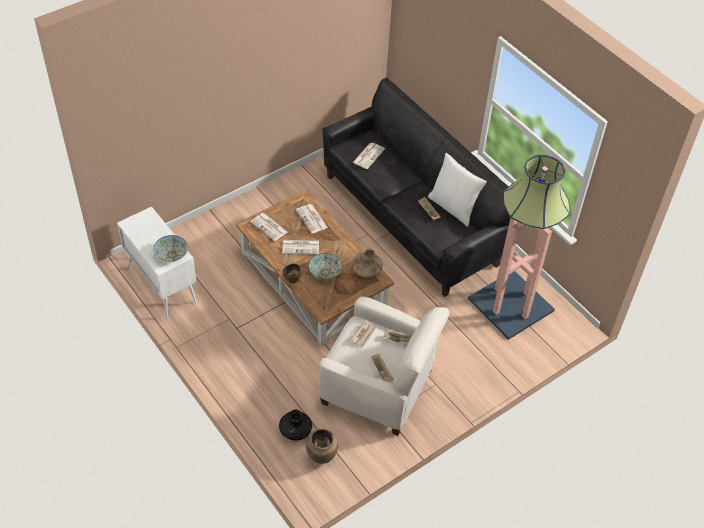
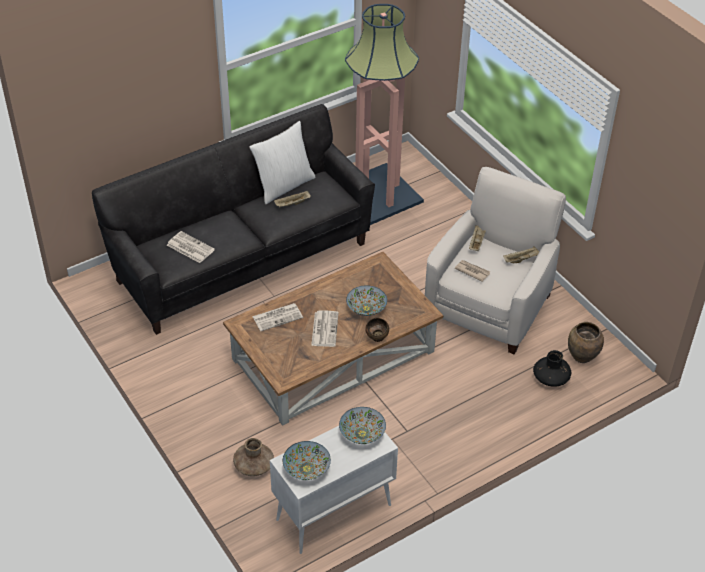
camera: 85 degrees left, 5 degrees down
newspaper [250,213,288,241] -> none
brown vase [352,248,383,278] -> brown vase moved to [233,438,274,476]
none -> bowl [283,441,331,480]

